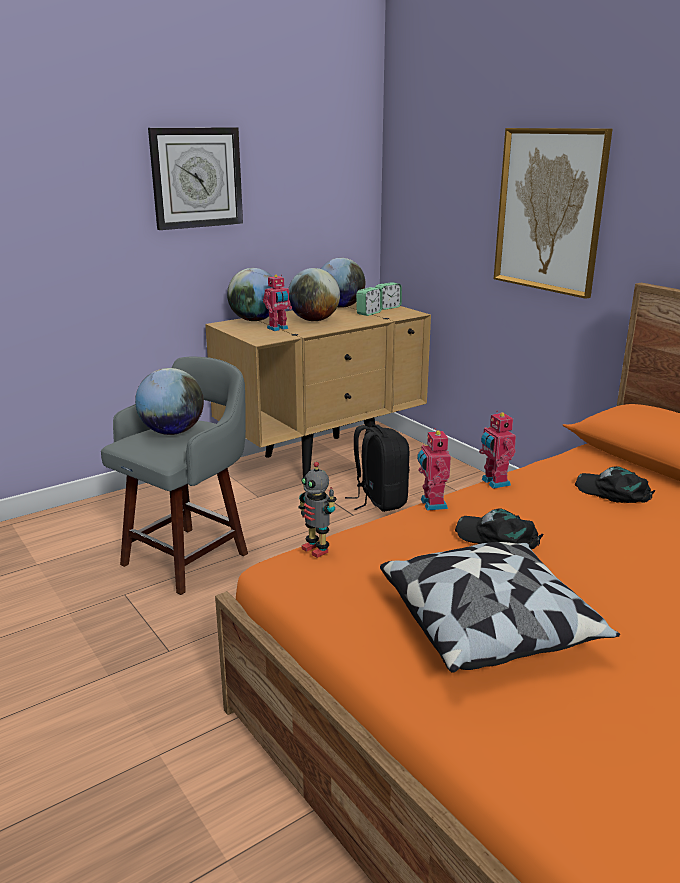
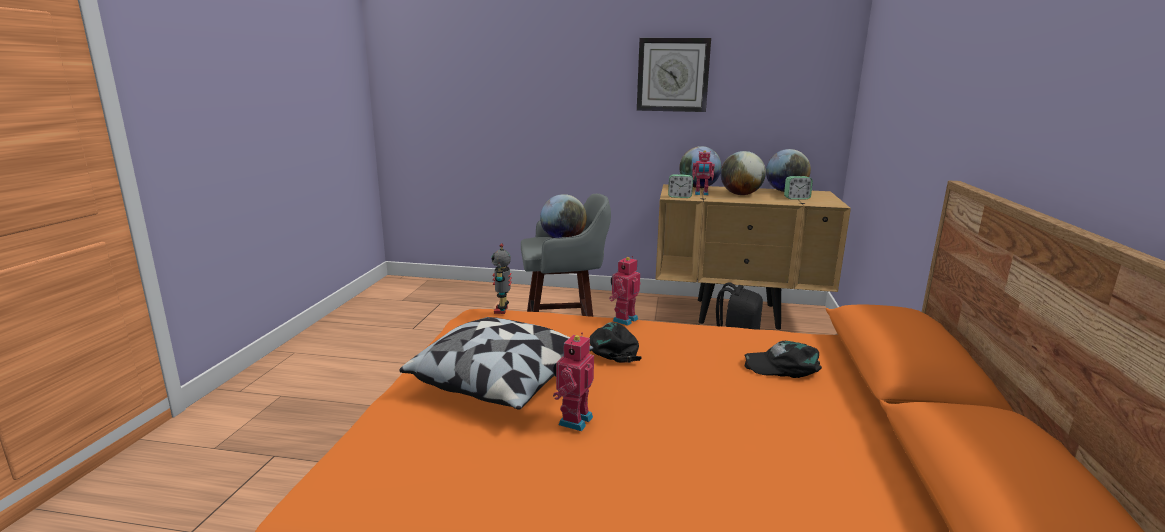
camera: 45 degrees right, 5 degrees down
alarm clock [375,282,402,310] -> alarm clock moved to [668,174,693,198]
toy robot [479,411,516,489] -> toy robot moved to [553,332,594,431]
picture [494,128,613,299] -> none
black cap [575,466,655,503] -> black cap turned 75 degrees counterclockwise [744,341,822,378]

